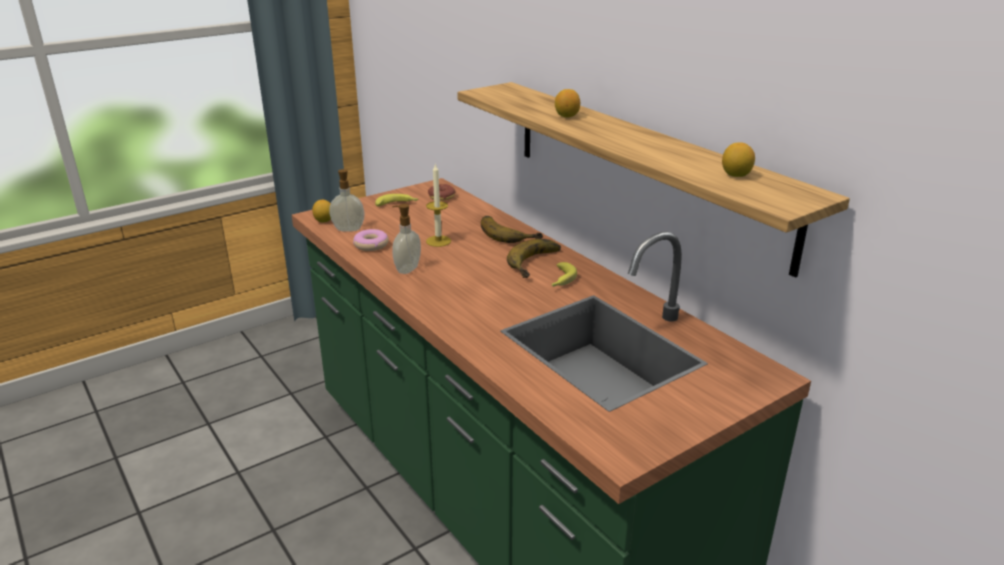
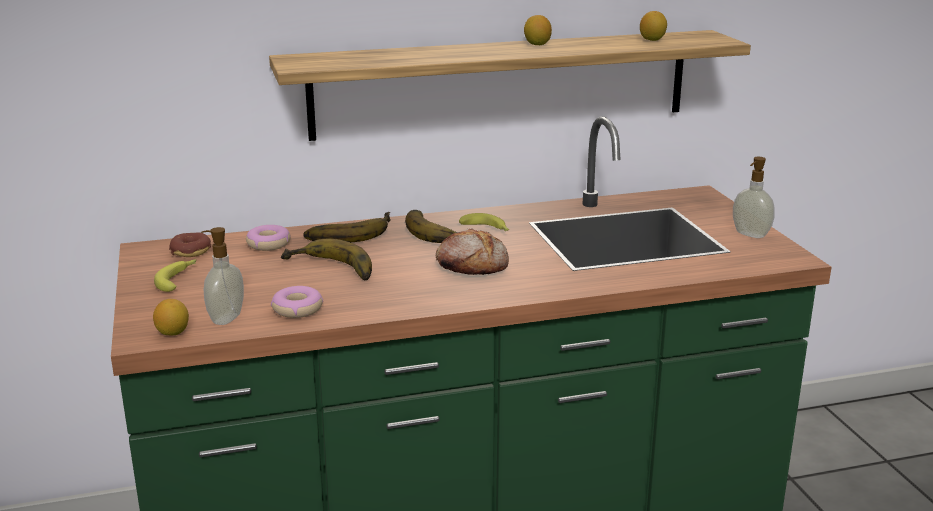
camera: 70 degrees left, 5 degrees down
soap dispenser [392,204,421,274] -> soap dispenser moved to [733,157,775,238]
candle [426,163,451,247] -> banana [281,239,372,280]
lemon [555,89,580,118] -> lemon moved to [524,15,552,45]
none -> donut [246,225,291,251]
none -> bread [436,229,509,275]

